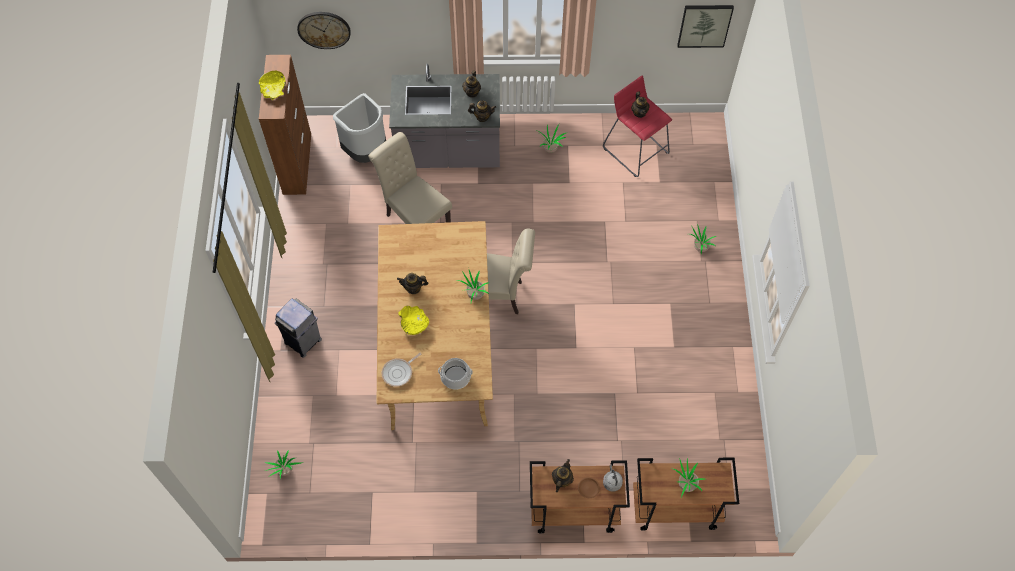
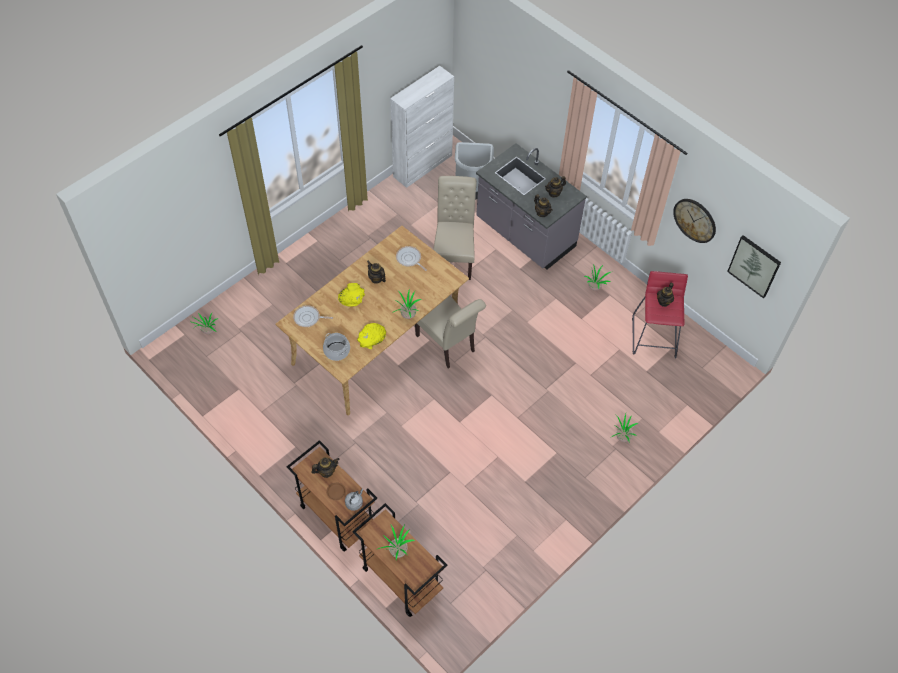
camera: 45 degrees right, 5 degrees down
brown cabinet [259,55,311,195] -> white cabinet [390,66,454,188]
yellow bowl [259,71,286,100] -> yellow bowl moved to [357,323,386,349]
grey trash can [275,298,322,358] -> none
wall clock [297,12,351,49] -> wall clock moved to [673,199,716,243]
none -> frying pan [396,246,427,271]

